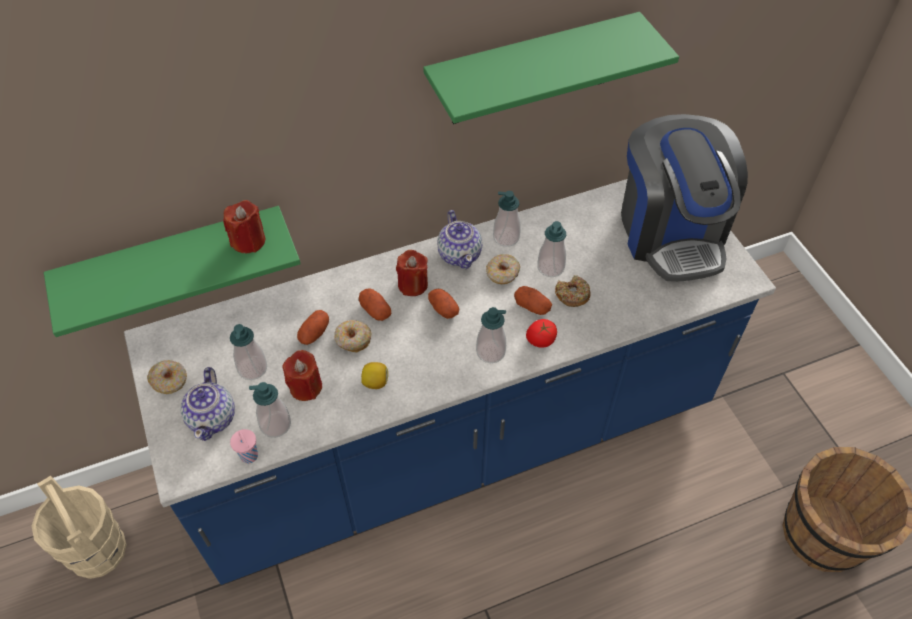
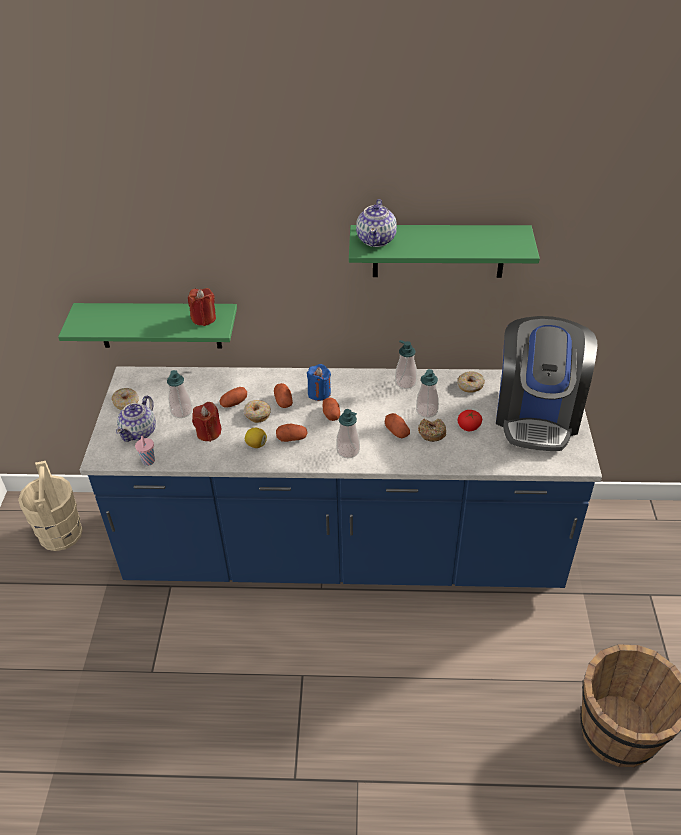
camera: 25 degrees right, 10 degrees down
soap dispenser [249,382,291,438] -> none
red candle [396,250,428,296] -> blue candle [307,364,331,401]
teapot [437,210,482,269] -> teapot moved to [356,199,397,247]
donut [486,254,520,284] -> donut moved to [457,371,485,393]
tomato [526,319,557,348] -> tomato moved to [458,410,482,431]
none -> potato [276,424,307,442]

